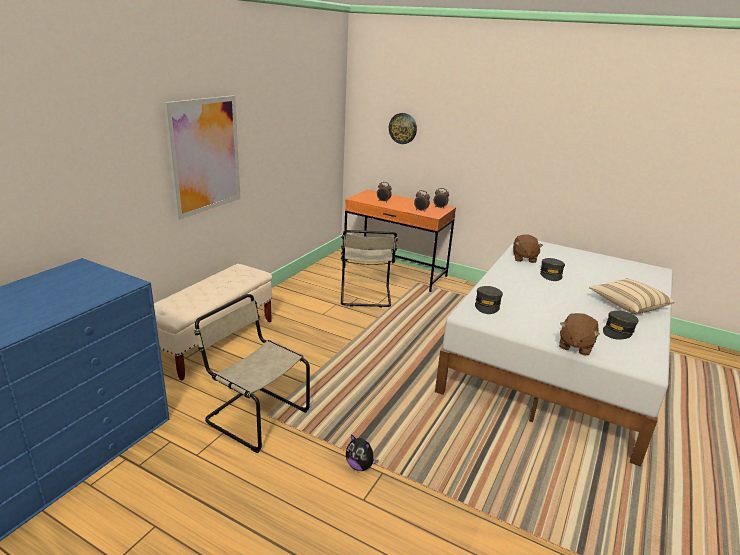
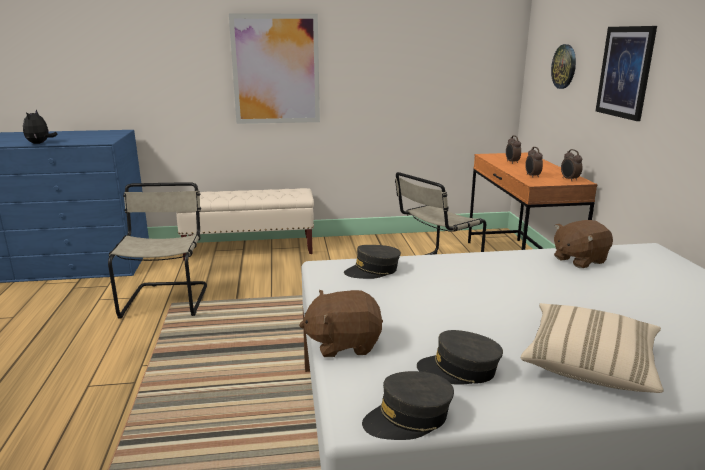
camera: 55 degrees right, 5 degrees down
plush toy [346,434,379,471] -> plush toy moved to [23,110,58,144]
grey cap [540,258,565,281] -> grey cap moved to [362,371,454,440]
none -> picture [596,26,657,121]

